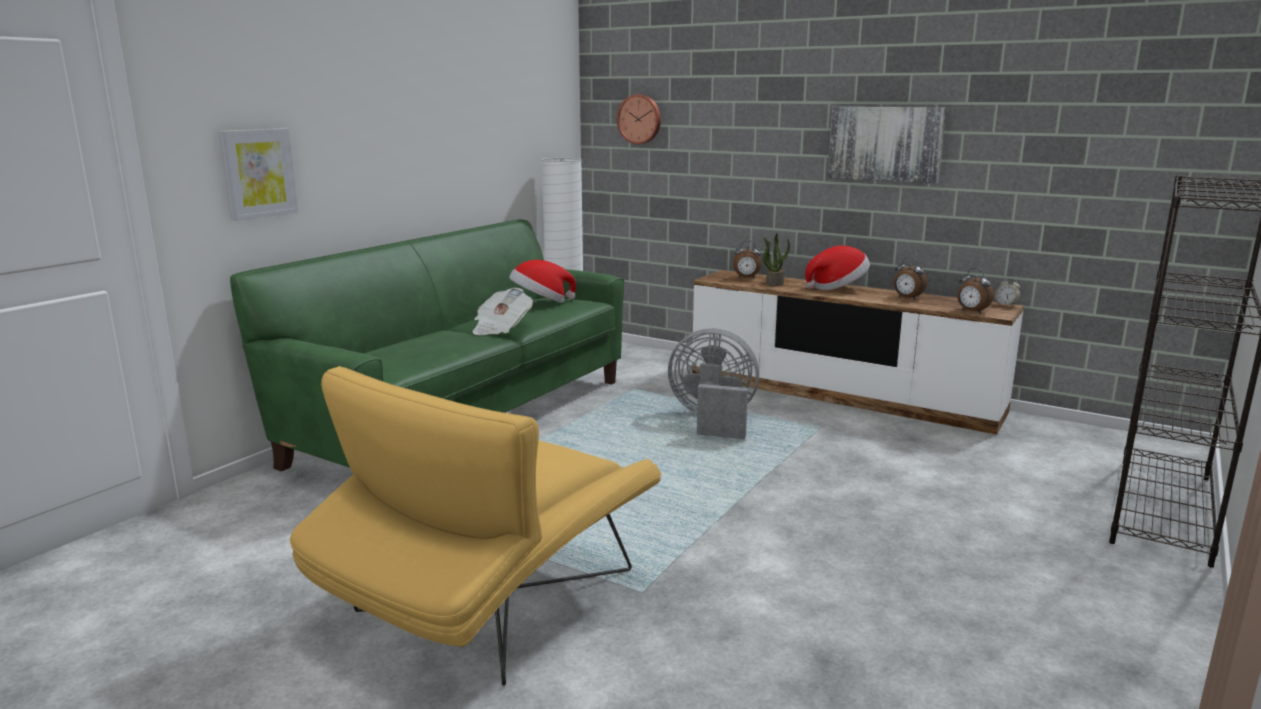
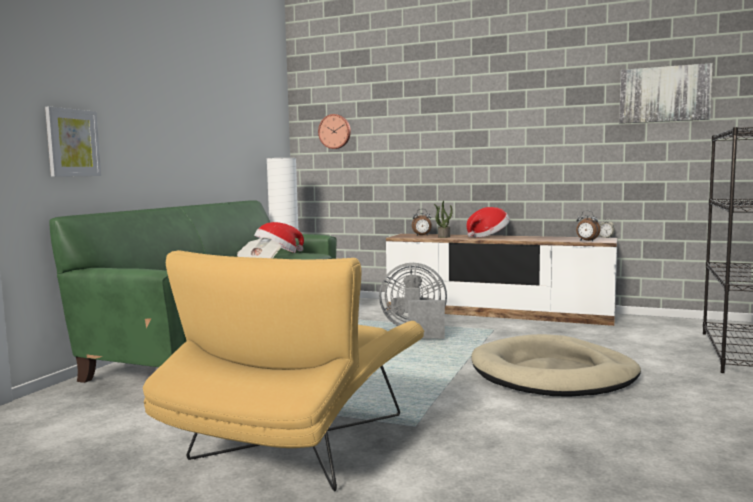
camera: 10 degrees left, 10 degrees down
picture [828,107,946,184] -> picture moved to [619,63,713,124]
alarm clock [894,257,927,300] -> none
none -> beige dog bed [471,334,641,397]

